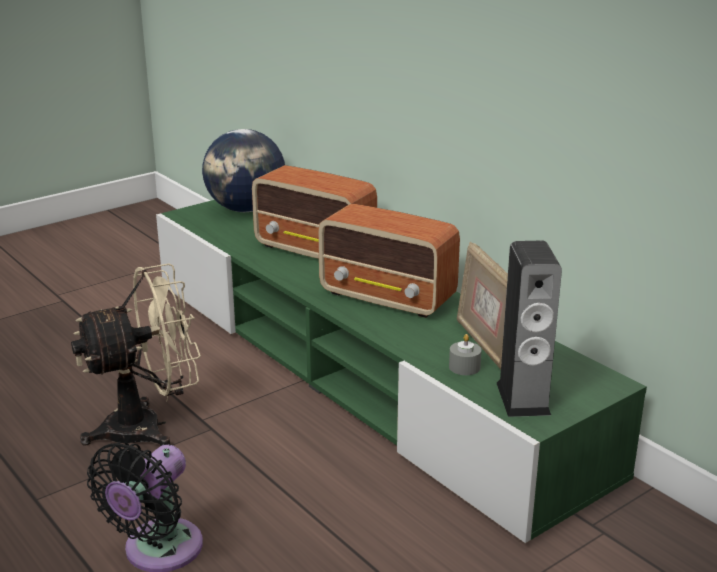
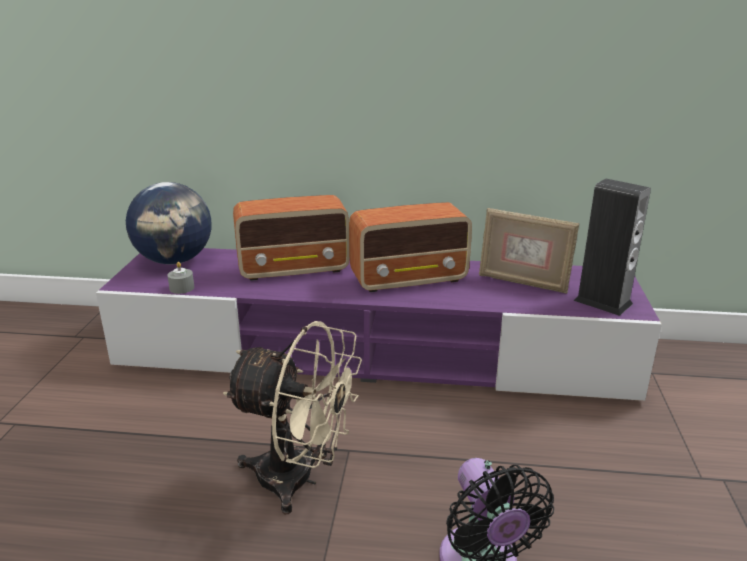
camera: 45 degrees left, 0 degrees up
beige fan [71,263,201,446] -> beige fan turned 90 degrees clockwise [223,321,362,514]
green tv stand [156,200,647,543] -> purple tv stand [96,248,662,401]
grey candle [449,334,482,375] -> grey candle moved to [167,262,194,294]

